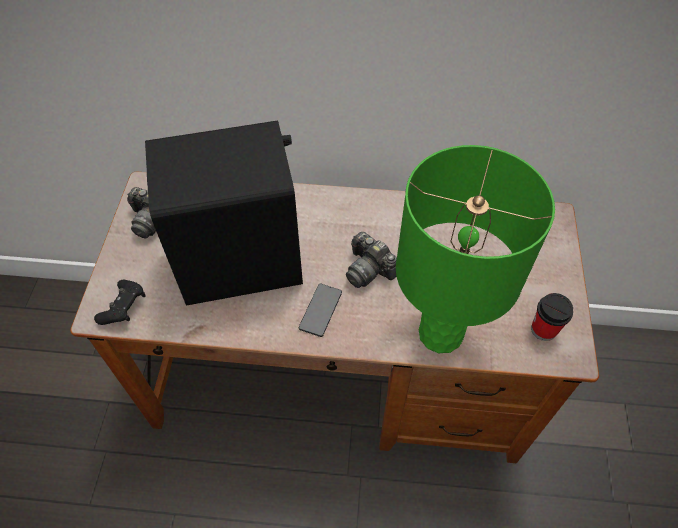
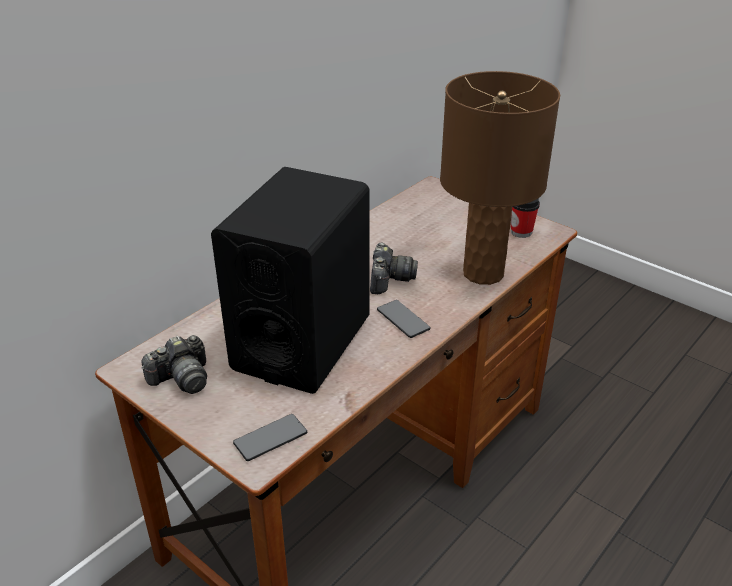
camera: 55 degrees left, 20 degrees down
black game controller [94,280,145,325] -> phone [233,414,307,461]
camera [346,232,397,288] -> camera turned 75 degrees counterclockwise [370,242,418,294]
green table lamp [396,145,555,353] -> brown table lamp [440,71,560,285]

